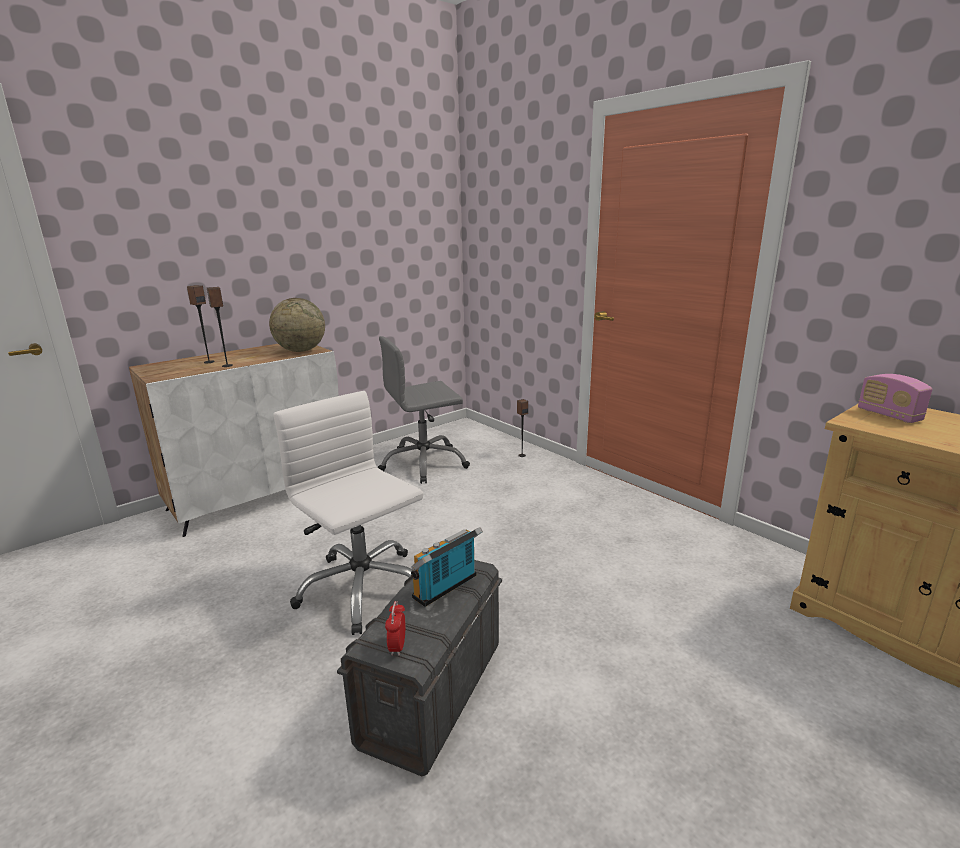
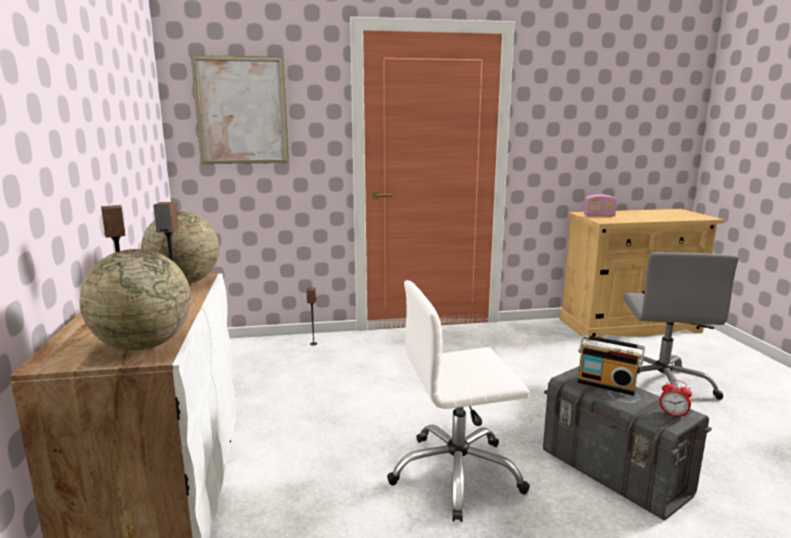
camera: 60 degrees left, 5 degrees down
grey office chair [378,336,470,484] -> grey office chair moved to [623,252,739,400]
radio [411,527,483,607] -> radio turned 45 degrees counterclockwise [577,335,645,396]
none -> globe [80,249,191,350]
none -> picture [191,55,289,164]

